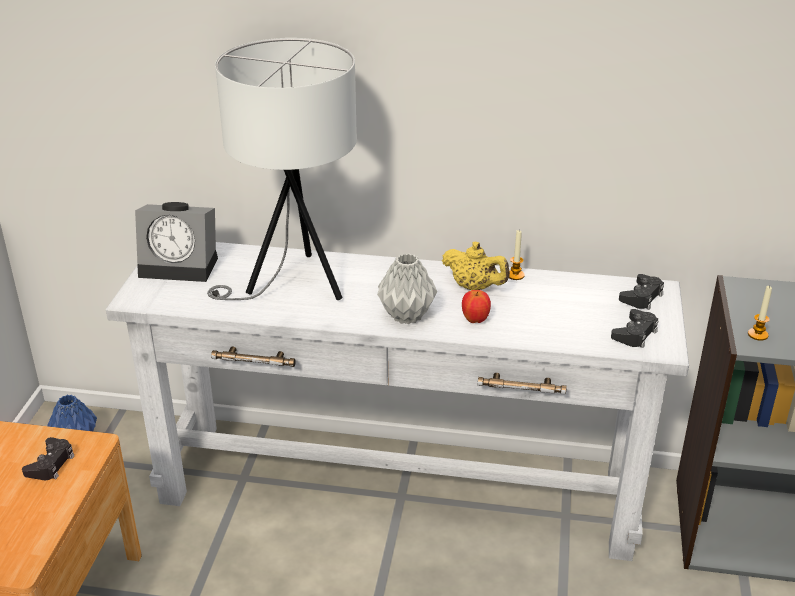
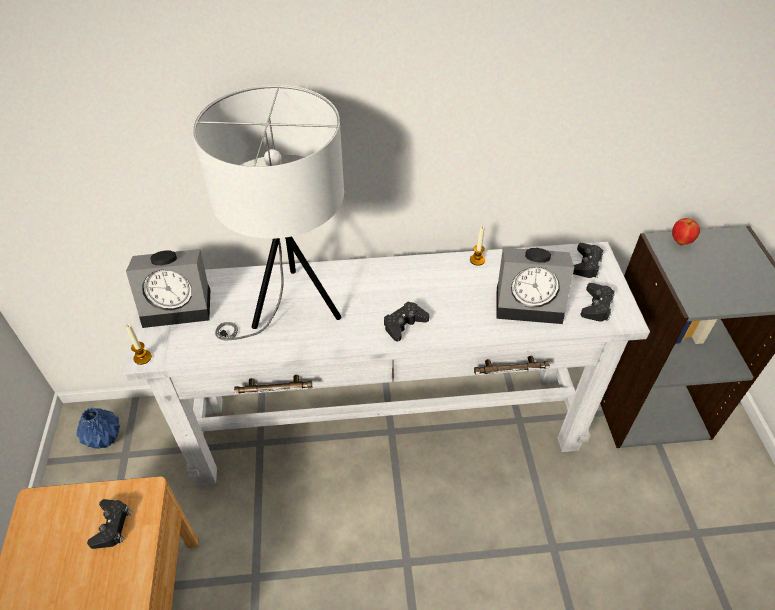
camera: 15 degrees left, 15 degrees up
grey vase [377,253,437,324] -> black game controller [384,302,429,341]
yellow teapot [442,242,510,290] -> none
apple [462,290,491,323] -> apple moved to [672,218,700,245]
candle [748,286,772,341] -> candle moved to [125,324,152,365]
none -> alarm clock [497,247,574,324]

